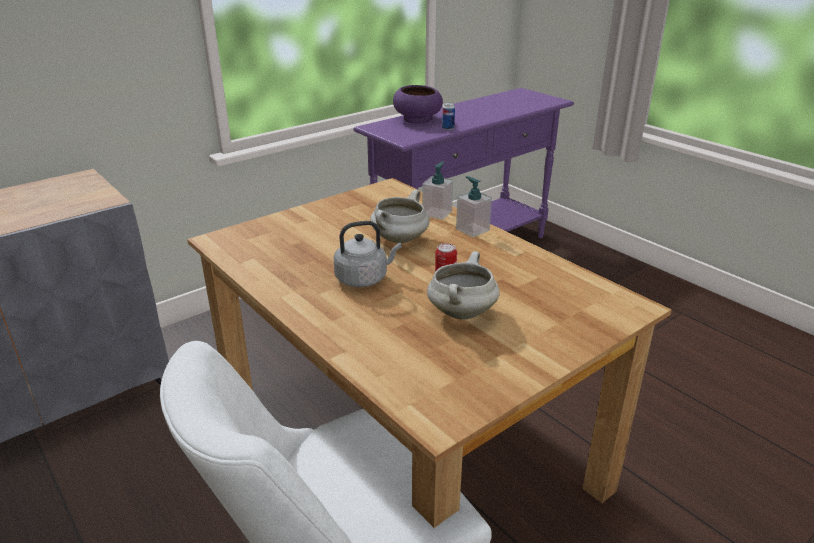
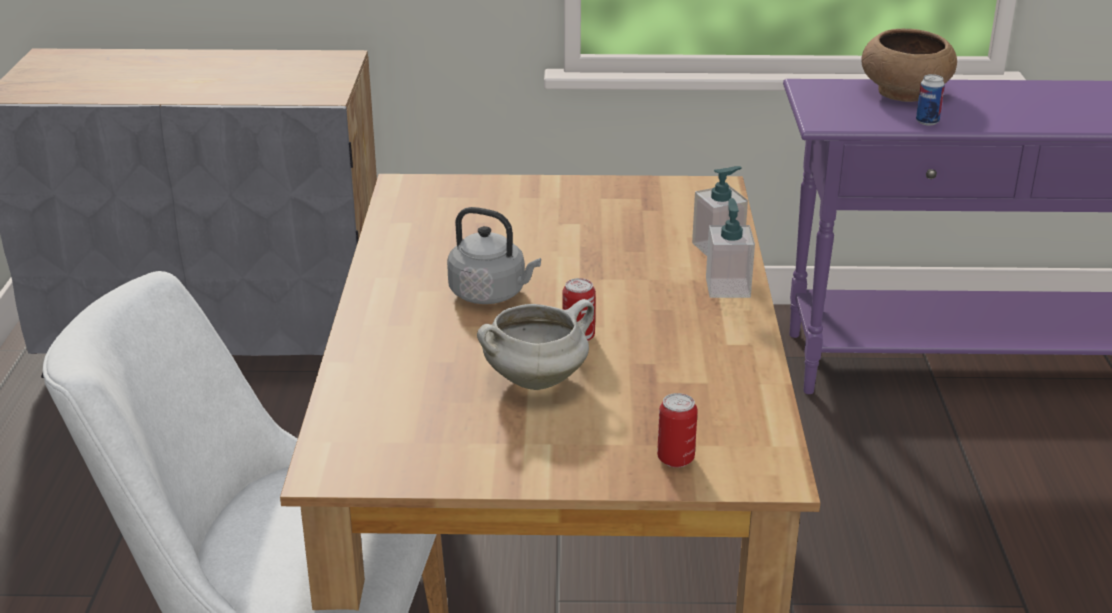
camera: 40 degrees right, 0 degrees up
white cooking pot [370,189,430,244] -> none
purple bowl [393,85,443,123] -> brown bowl [861,29,957,102]
none -> can [657,393,698,468]

